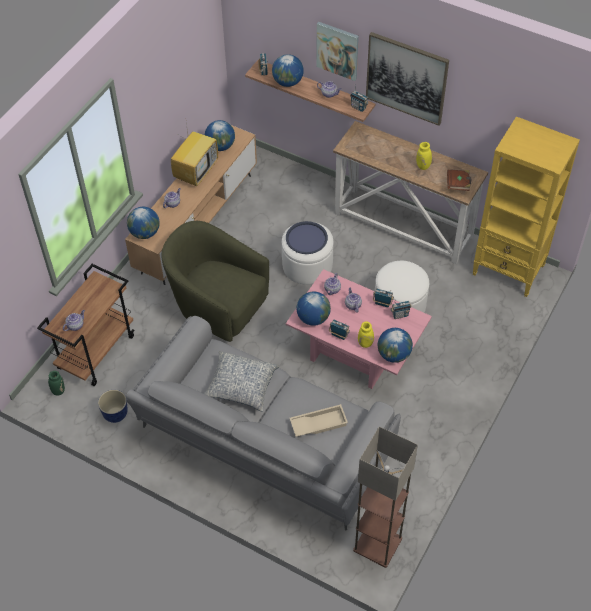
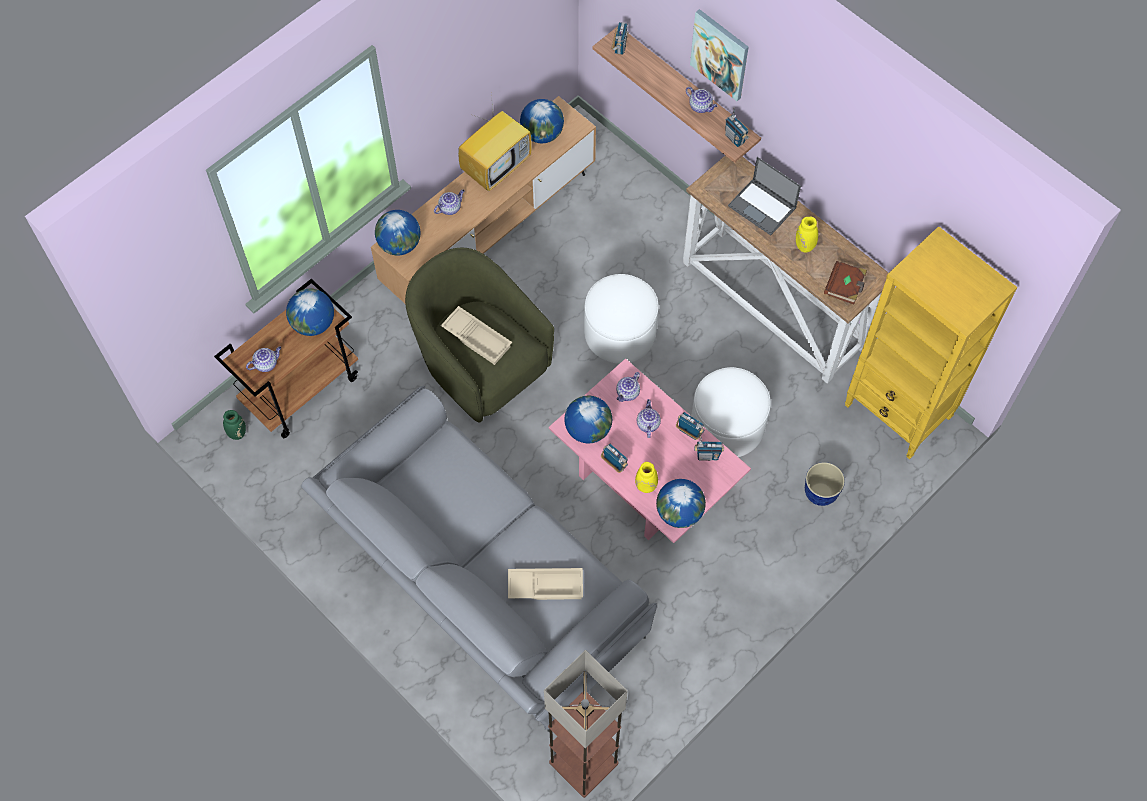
camera: 15 degrees right, 10 degrees up
planter [98,390,128,423] -> planter moved to [805,462,845,506]
pillow [204,351,279,412] -> none
globe [272,54,304,87] -> globe moved to [286,289,334,336]
blue tray [286,221,328,254] -> none
picture [366,32,449,126] -> none
none -> beige tray [441,306,512,365]
none -> laptop [728,157,801,236]

